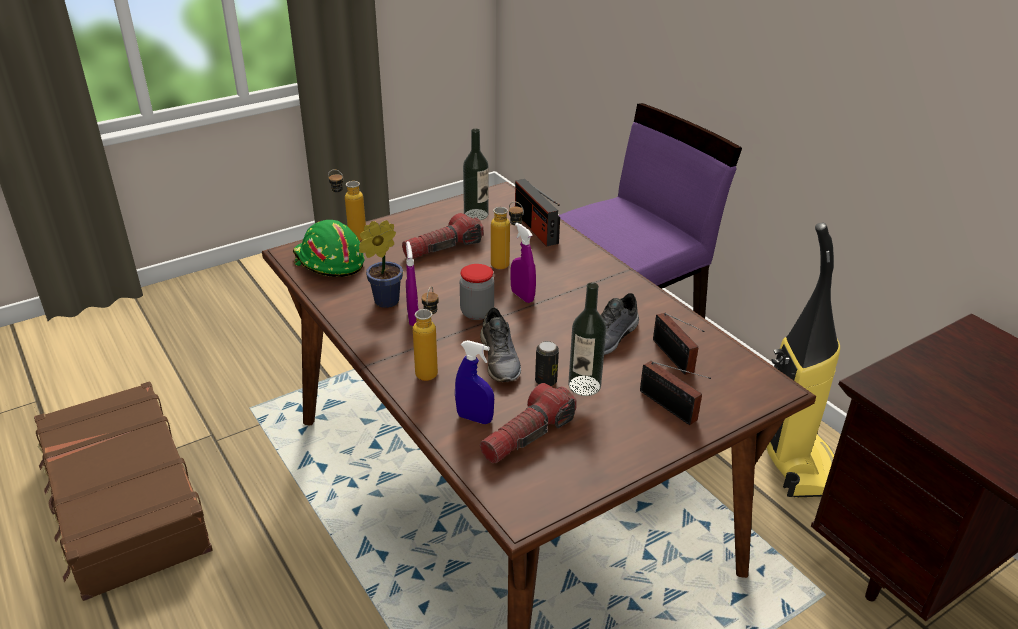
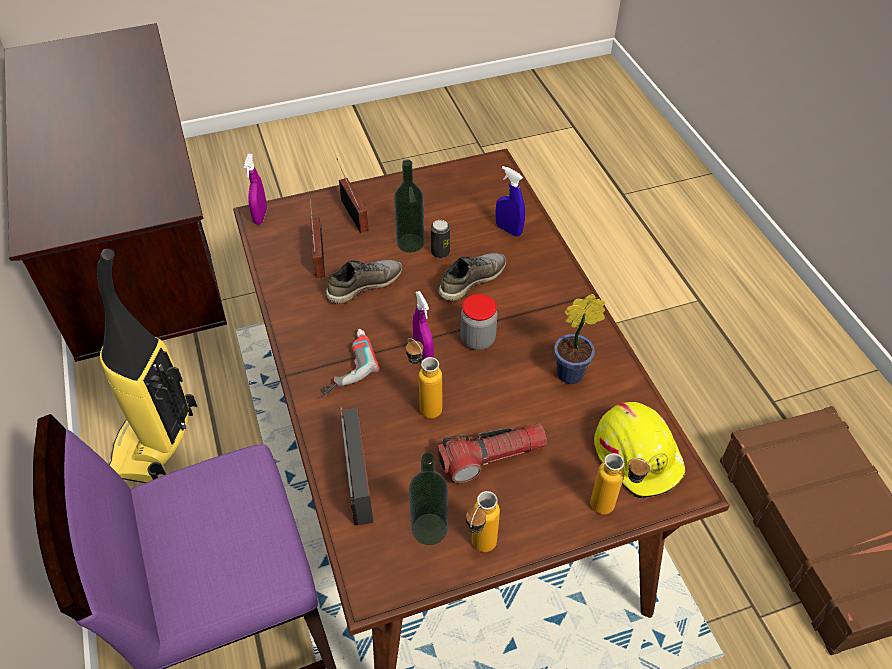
camera: 165 degrees left, 15 degrees up
green hard hat [293,220,365,277] -> yellow hard hat [594,402,686,499]
purple spray bottle [406,241,418,326] -> purple spray bottle moved to [244,154,267,224]
bottle [413,286,439,381] -> bottle moved to [466,491,500,552]
grey shoe [480,307,521,382] -> grey shoe turned 45 degrees clockwise [439,253,506,301]
flashlight [480,383,577,463] -> none
none -> power drill [318,329,379,398]

